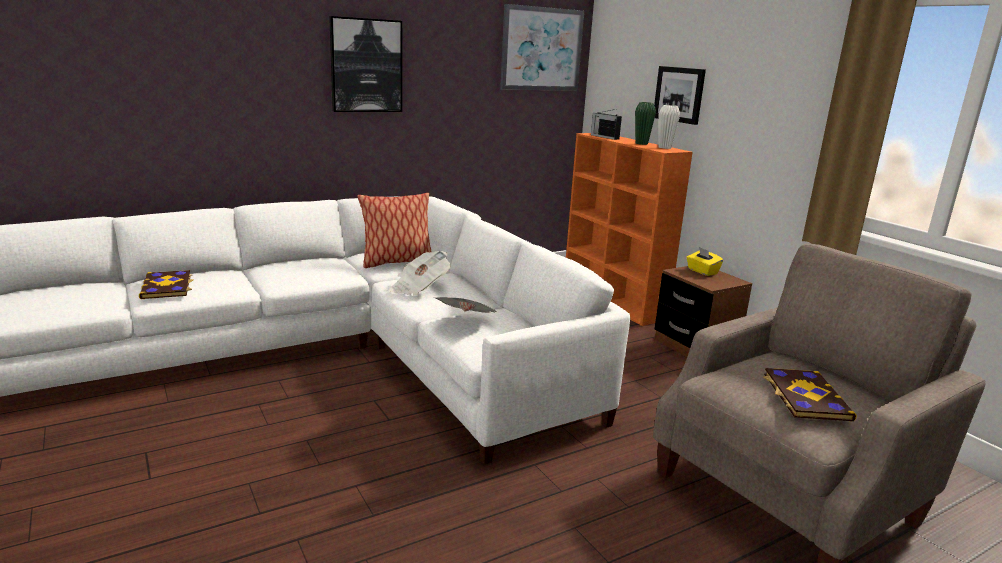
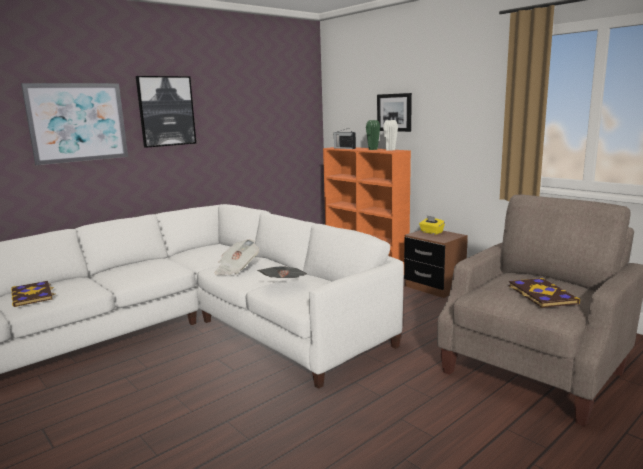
camera: 10 degrees left, 5 degrees down
pillow [357,193,432,268] -> none
picture [500,4,584,91] -> picture moved to [21,83,128,165]

